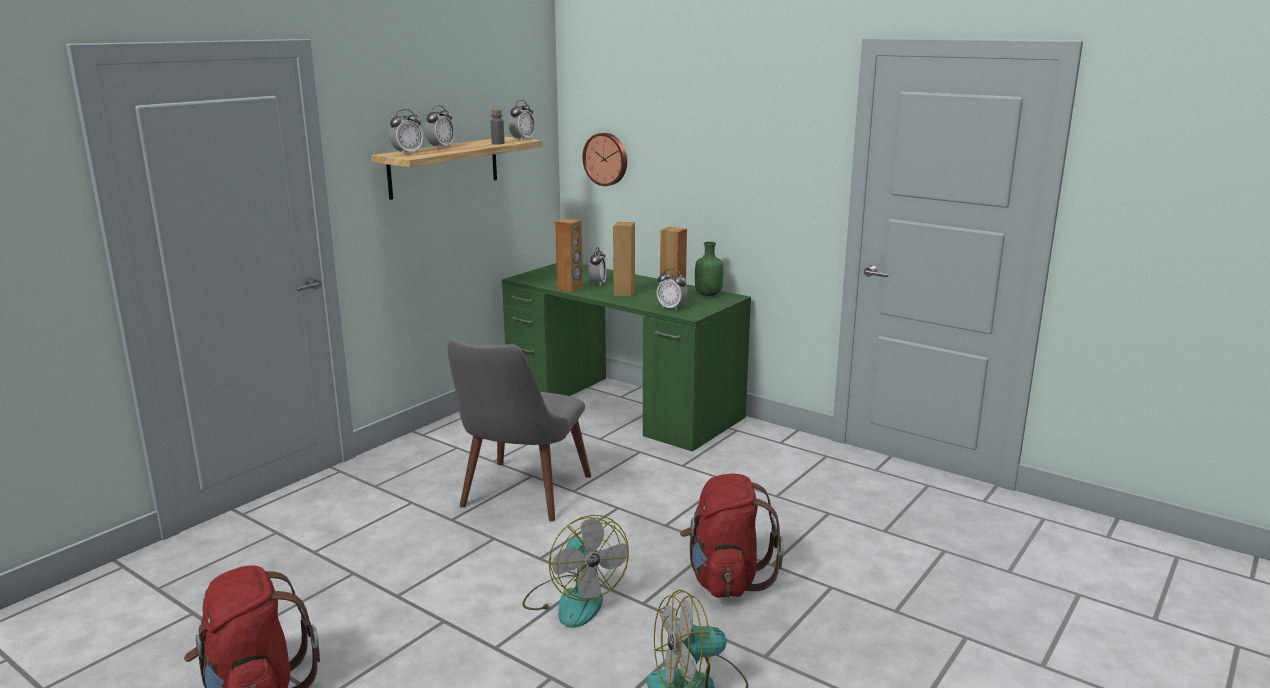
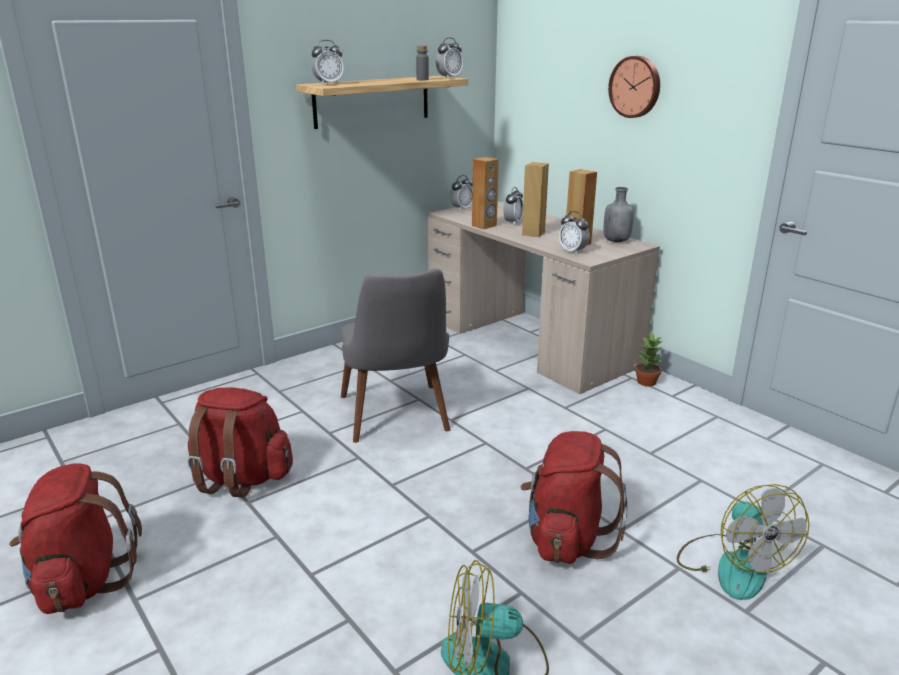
camera: 15 degrees right, 5 degrees up
alarm clock [425,105,455,149] -> alarm clock moved to [450,175,473,211]
grey chair [448,338,591,522] -> grey chair turned 45 degrees counterclockwise [341,268,450,443]
green desk [502,263,751,452] -> beige desk [428,201,660,394]
fan [522,515,629,628] -> fan moved to [677,484,810,600]
wall clock [583,133,627,186] -> wall clock moved to [608,56,660,118]
green bottle [695,242,723,296] -> grey bottle [604,187,634,242]
none -> red backpack [187,387,293,497]
none -> potted plant [635,332,662,387]

